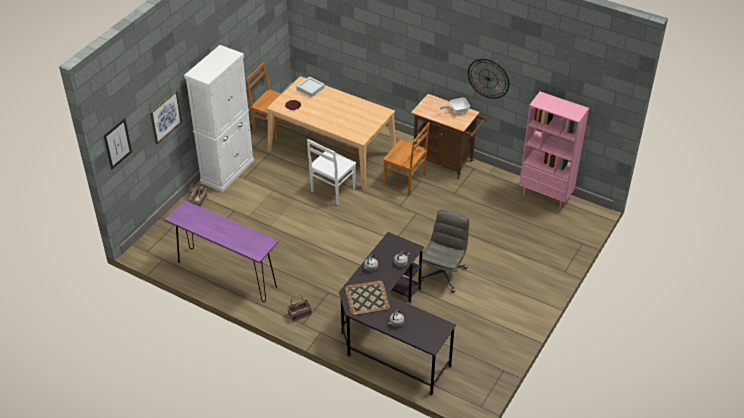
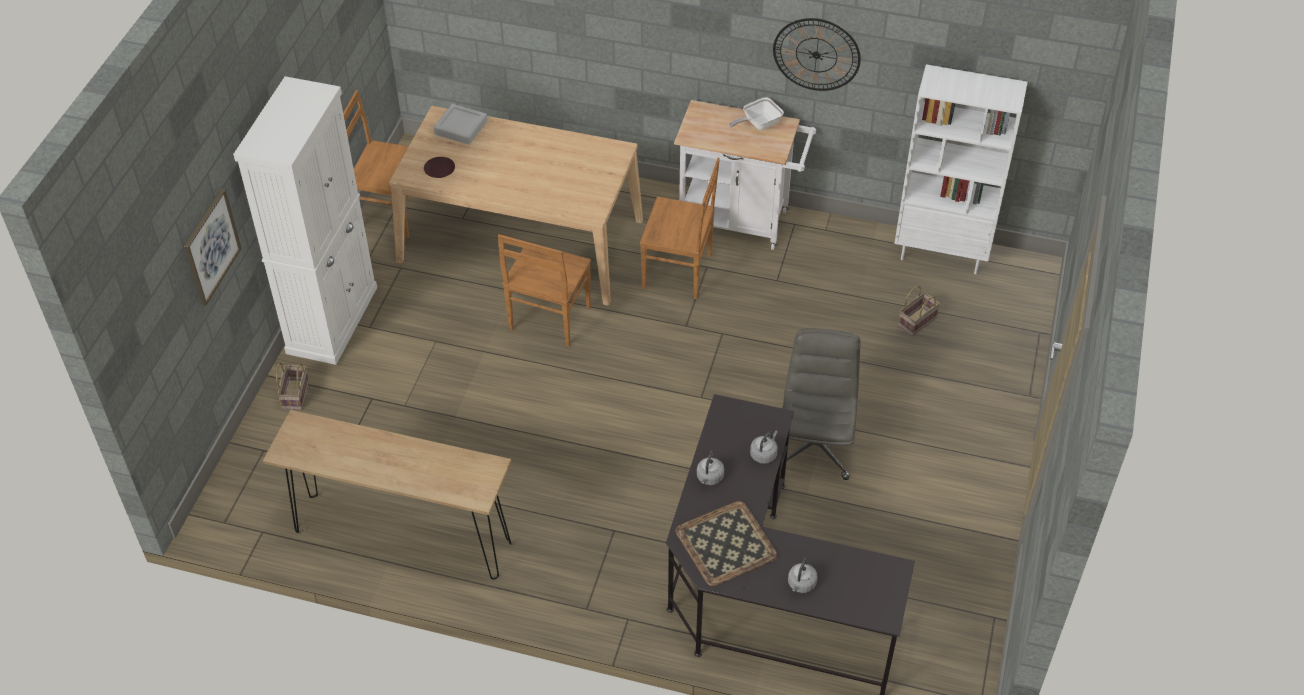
camera: 15 degrees left, 5 degrees up
picture [104,118,132,170] -> none
purple console table [164,200,279,302] -> brown console table [263,410,512,580]
basket [287,294,312,322] -> basket moved to [898,286,940,336]
white chair [307,139,356,205] -> brown chair [498,234,591,347]
brown cart [411,94,487,179] -> white cart [674,100,816,250]
pink bookcase [519,92,589,209] -> white bookcase [894,64,1028,274]

